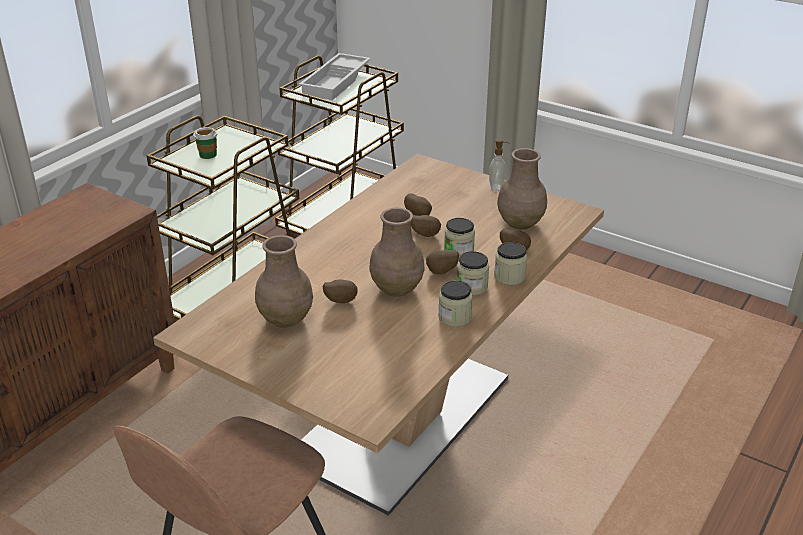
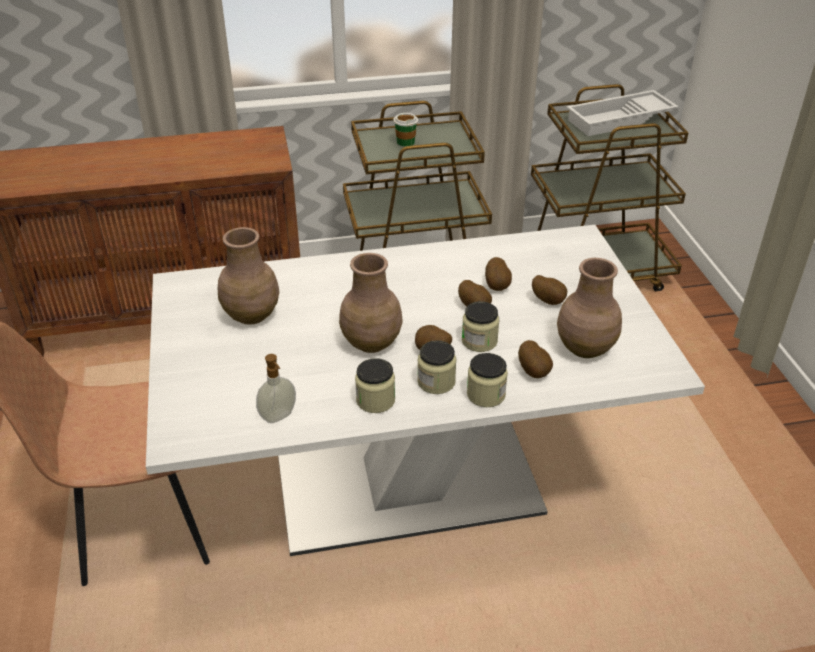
camera: 45 degrees right, 5 degrees up
brown dining table [153,154,604,516] -> white dining table [146,225,705,556]
potato [323,279,358,304] -> potato moved to [532,275,567,305]
soap dispenser [489,139,510,191] -> soap dispenser moved to [256,354,296,423]

